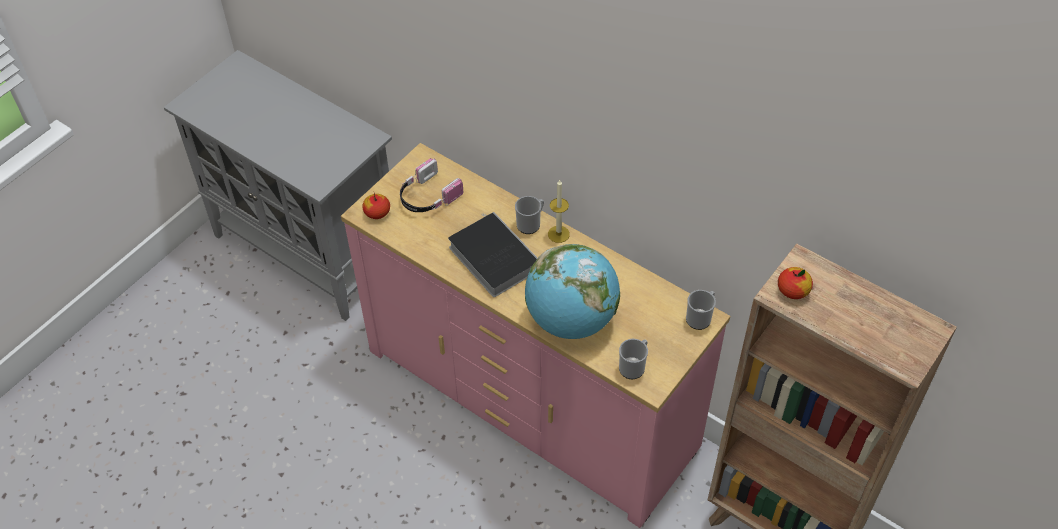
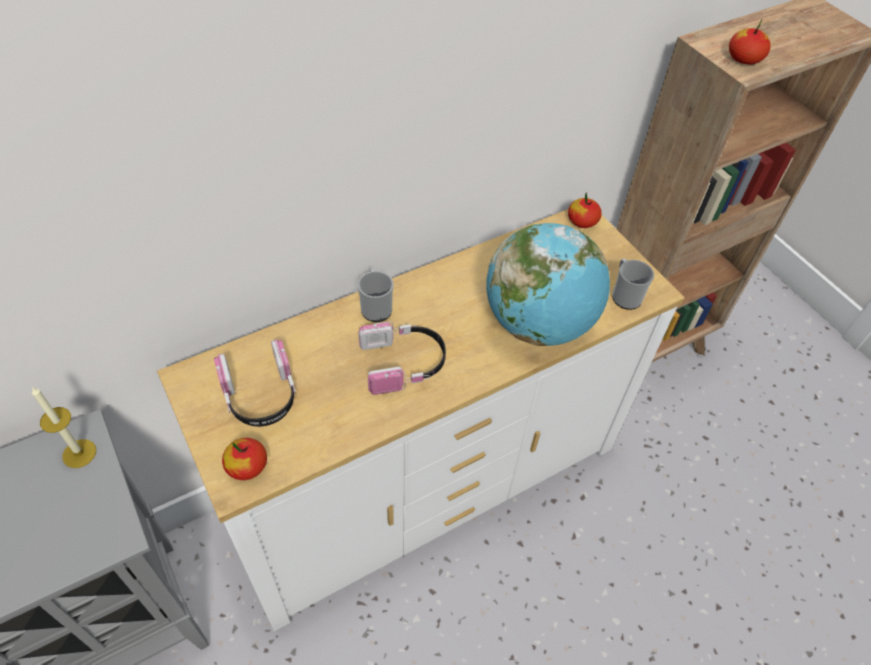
camera: 70 degrees left, 0 degrees up
pink dresser [341,143,730,528] -> white dresser [157,209,685,631]
book [448,212,538,297] -> headphones [358,322,446,395]
candle [548,179,570,243] -> candle moved to [32,387,96,468]
mug [686,290,716,330] -> apple [568,193,602,228]

